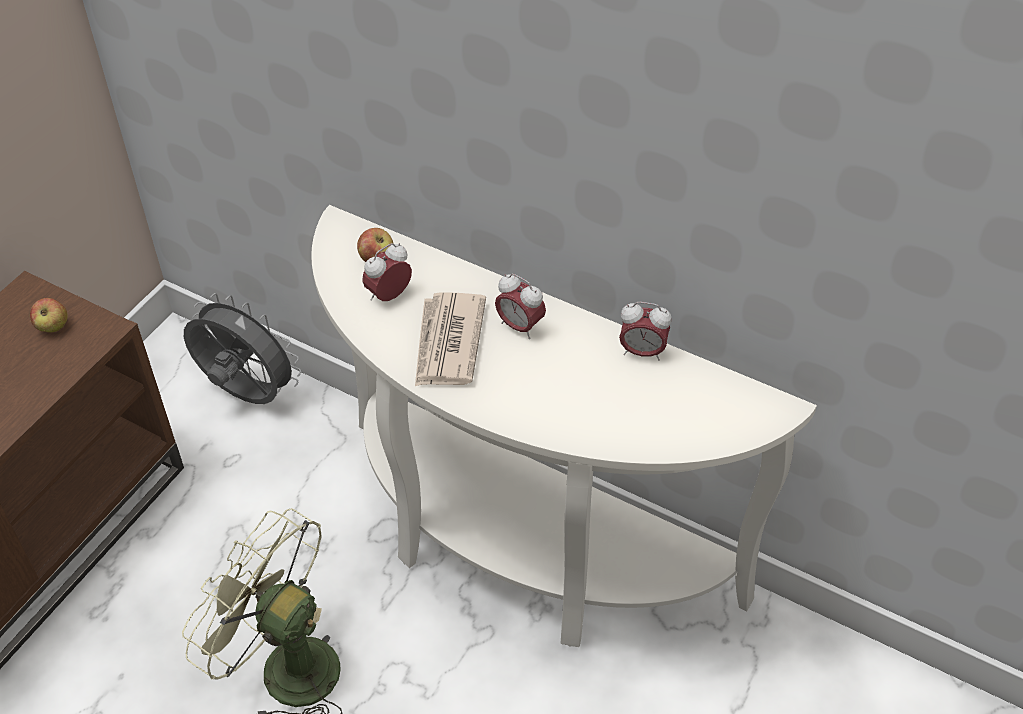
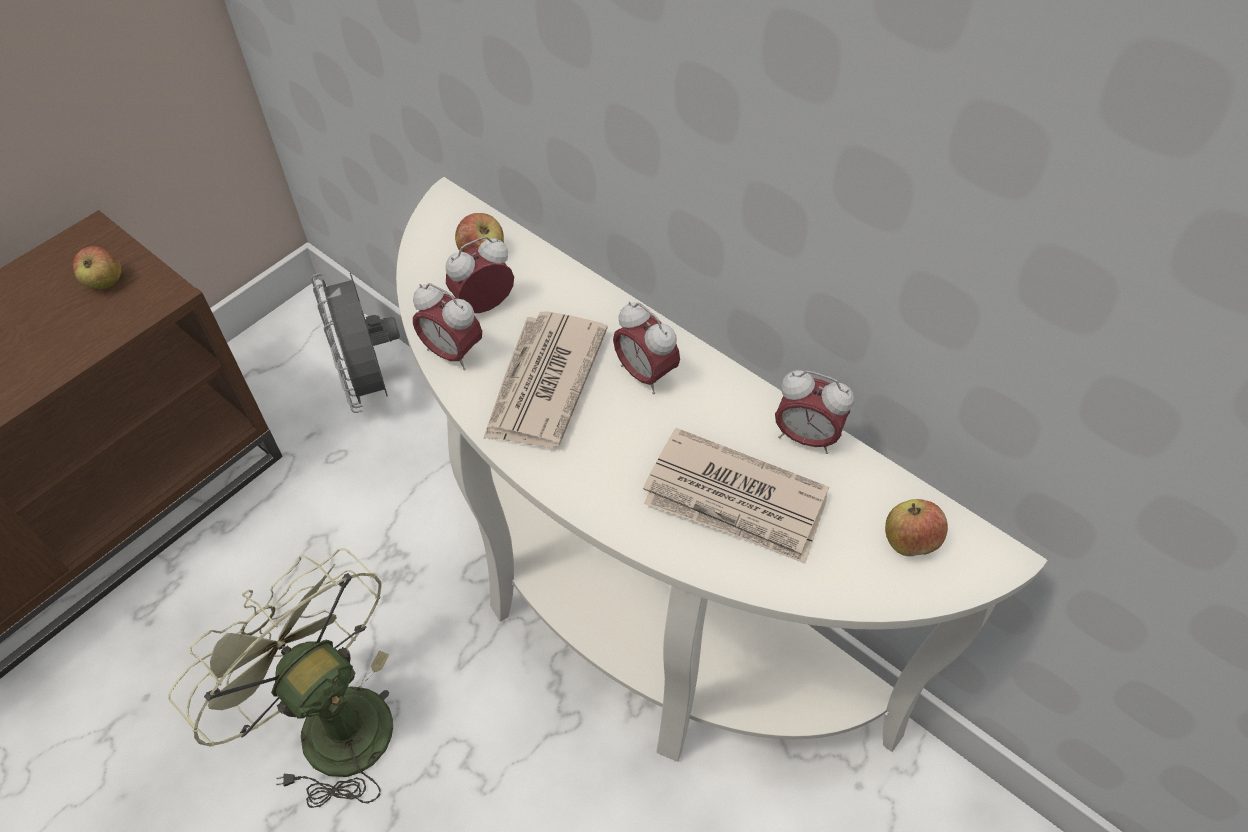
camera: 10 degrees right, 5 degrees up
grey fan [184,293,301,404] -> grey fan turned 150 degrees counterclockwise [311,272,400,413]
none -> alarm clock [413,283,482,370]
none -> newspaper [643,428,829,564]
none -> apple [885,499,948,556]

